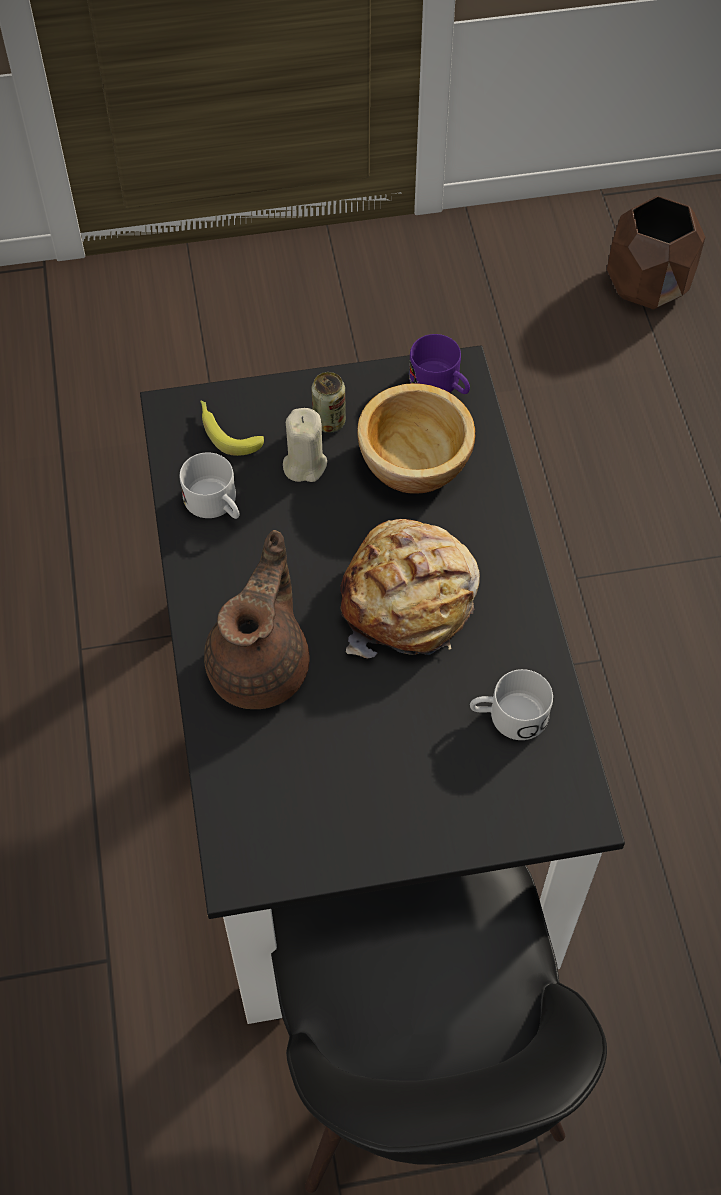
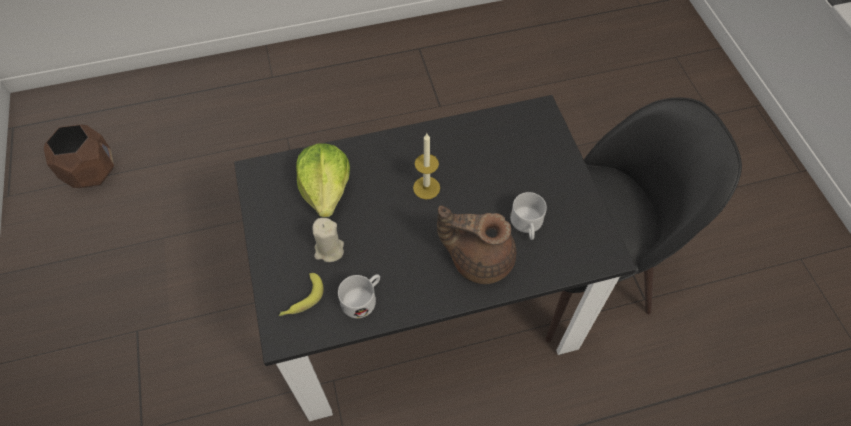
camera: 95 degrees left, 0 degrees up
can [312,372,346,433] -> none
bread [340,519,480,658] -> candle [413,134,440,200]
bowl [357,383,475,494] -> lettuce [296,143,350,217]
purple mug [409,334,470,394] -> none
white mug [470,669,553,740] -> white mug moved to [510,192,547,240]

